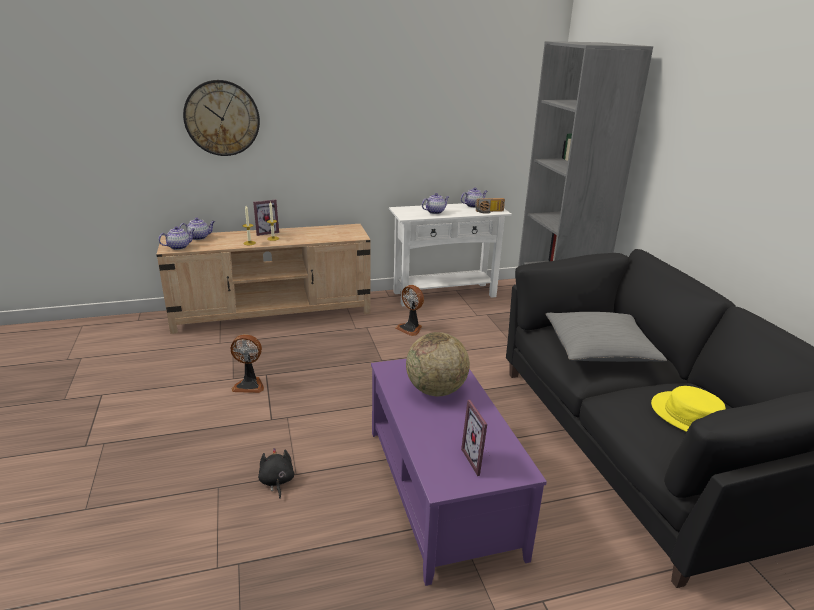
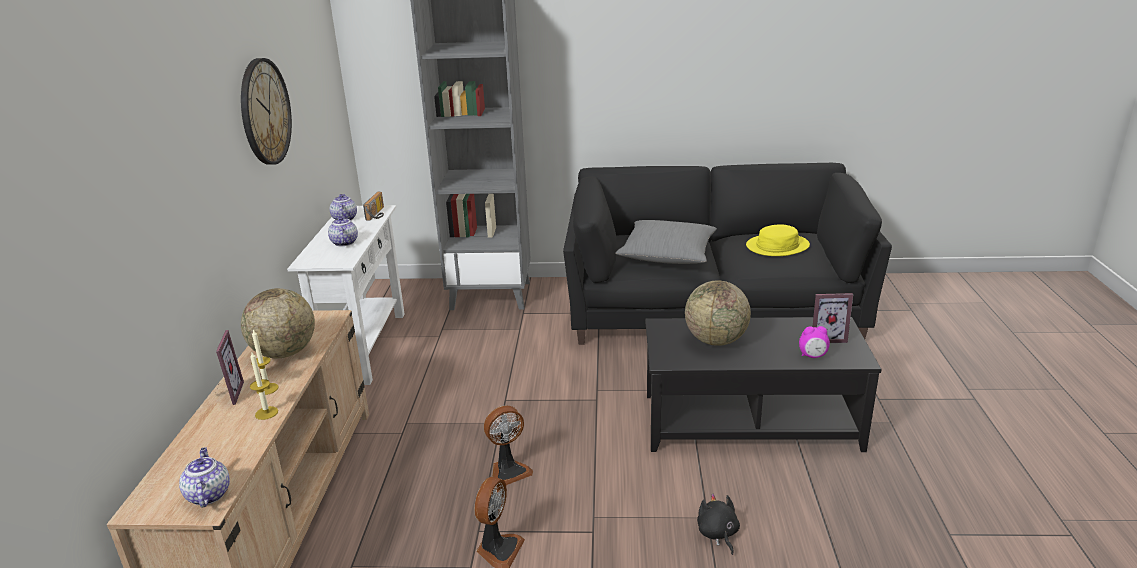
camera: 70 degrees left, 0 degrees up
teapot [179,218,215,240] -> none
wall clock [183,80,260,156] -> wall clock moved to [241,58,292,165]
black plush toy [258,448,294,499] -> black plush toy turned 75 degrees clockwise [697,493,740,555]
purple coffee table [371,359,547,586] -> black coffee table [645,317,881,452]
fan [395,285,424,336] -> fan moved to [484,406,533,485]
none -> globe [241,288,315,358]
none -> alarm clock [799,326,830,358]

